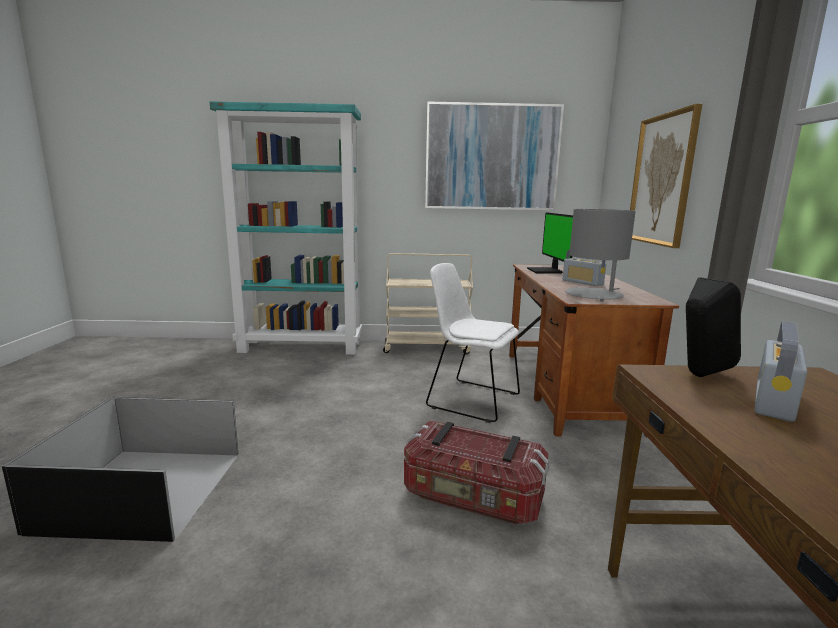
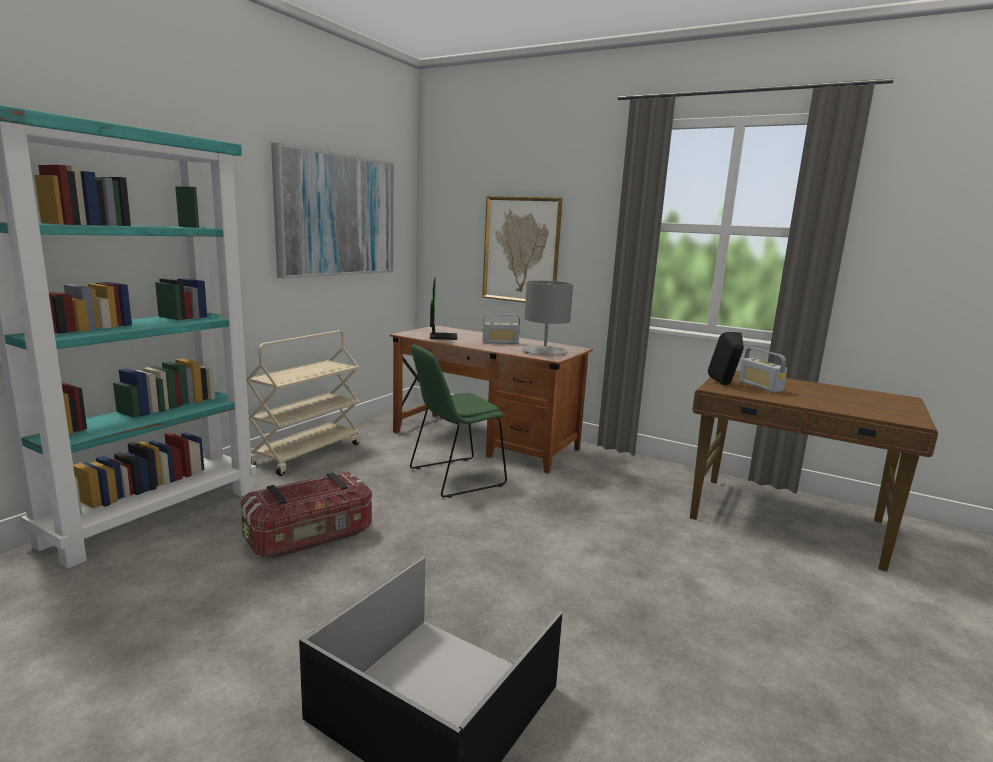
camera: 60 degrees left, 0 degrees up
storage box [404,420,549,525] -> storage box moved to [241,471,372,559]
white chair [426,263,520,423] -> green chair [410,345,507,498]
monitor [527,212,573,274] -> monitor turned 120 degrees counterclockwise [430,277,457,340]

